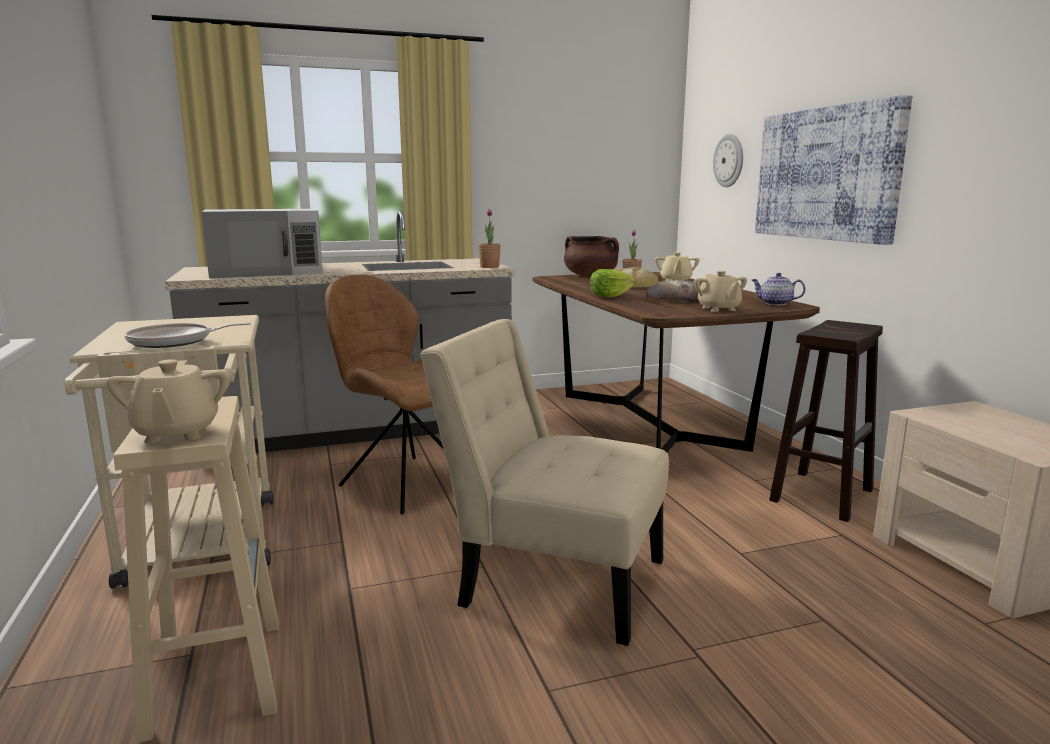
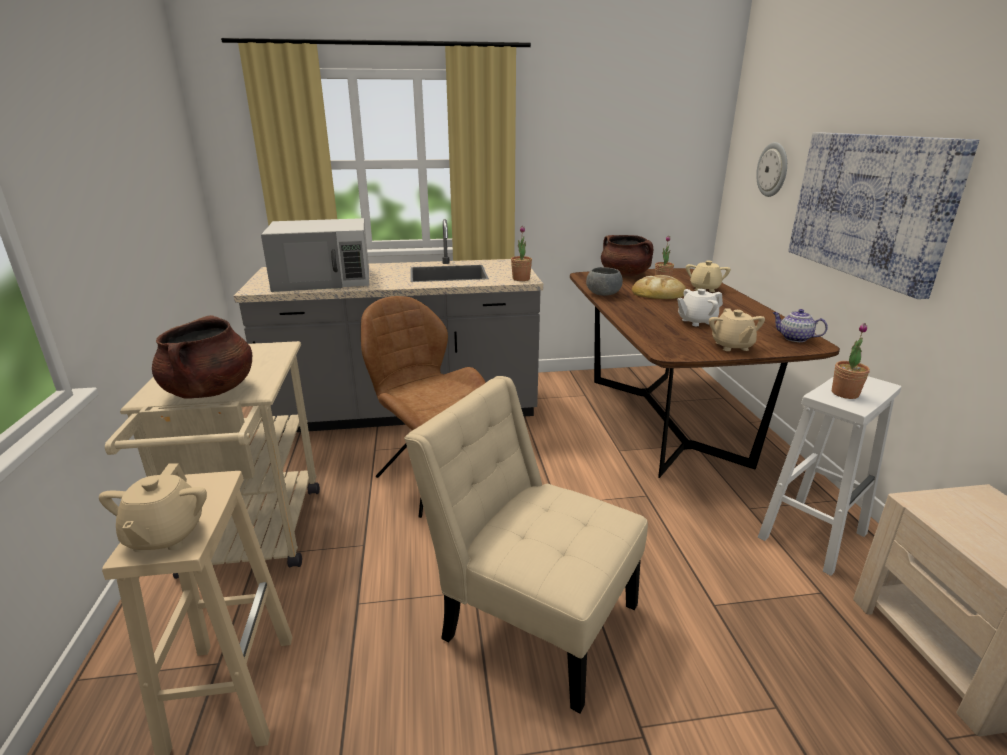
camera: 10 degrees right, 10 degrees up
frying pan [124,323,251,348] -> brown cooking pot [152,315,252,398]
lettuce [590,269,635,297] -> none
bread [646,279,701,303] -> white teapot [677,289,723,326]
brown stool [769,320,883,522] -> white stool [758,376,901,576]
none -> grey bowl [586,267,623,296]
none -> potted plant [832,323,870,399]

